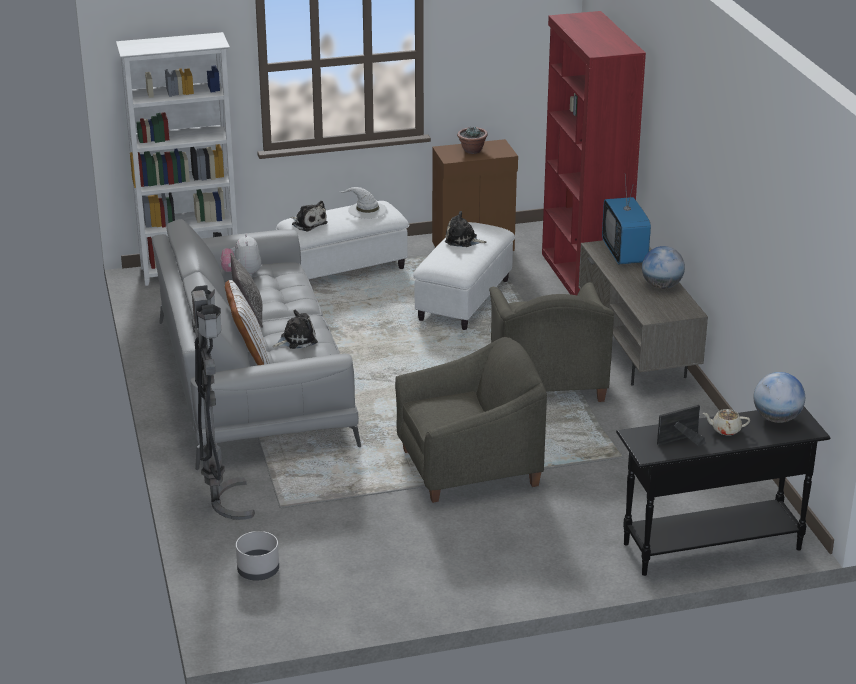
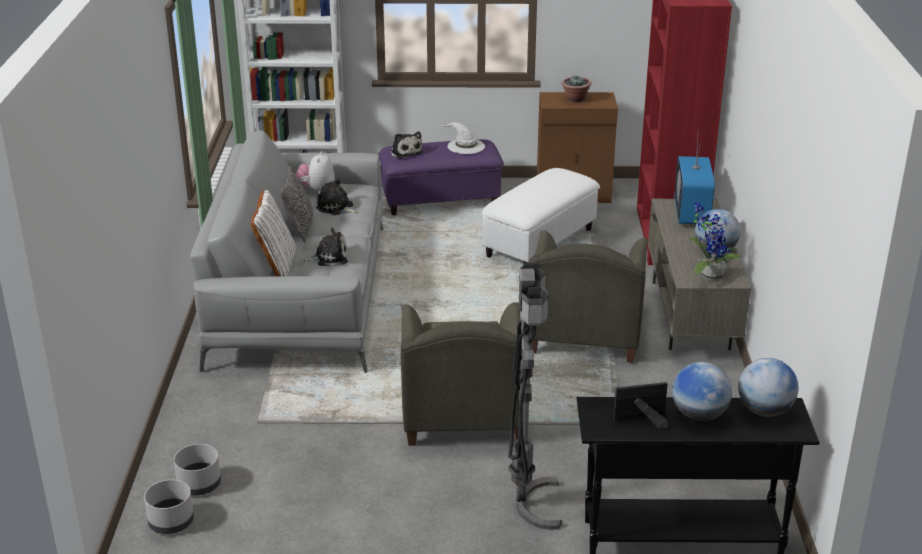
camera: 15 degrees right, 0 degrees up
grey floor lamp [191,285,255,520] -> grey floor lamp moved to [508,263,562,530]
white ottoman [276,201,409,280] -> purple ottoman [378,139,504,215]
grey armchair [395,337,547,503] -> grey armchair turned 90 degrees clockwise [401,302,520,446]
plush toy [445,211,487,247] -> plush toy moved to [316,177,359,215]
beige teapot [703,409,750,436] -> globe [672,362,732,421]
none -> grey planter [144,480,194,534]
none -> potted plant [688,202,741,280]

